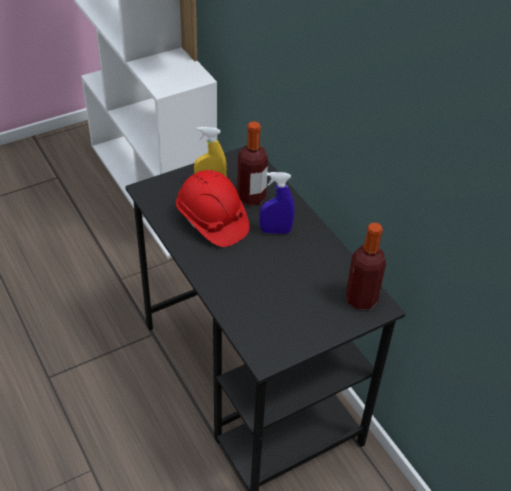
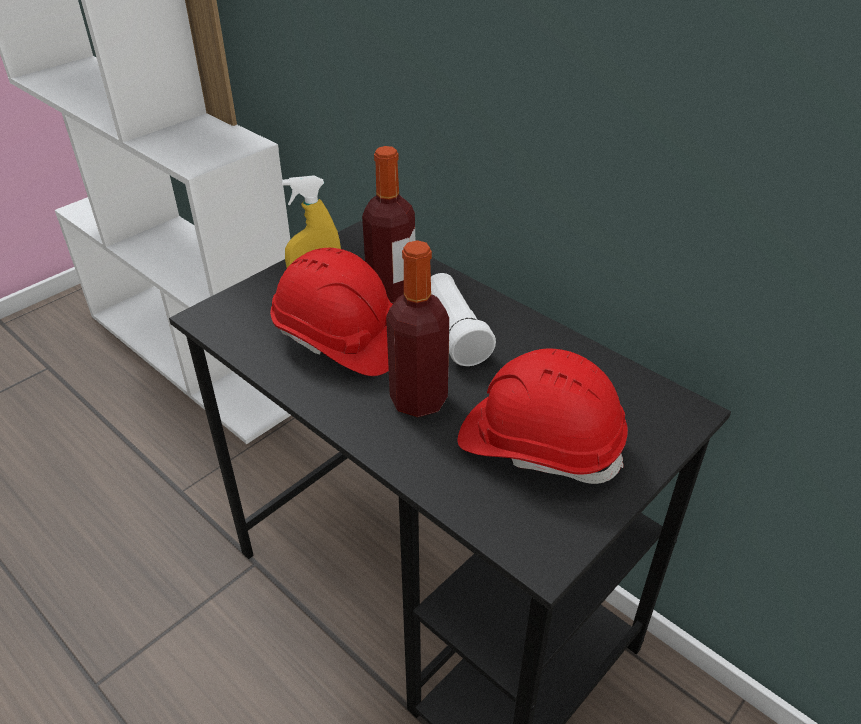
camera: 15 degrees left, 5 degrees down
blue spray bottle [260,172,295,234] -> white flashlight [431,273,496,366]
bottle [346,223,386,310] -> bottle moved to [386,240,449,417]
none -> red hard hat [458,348,628,484]

